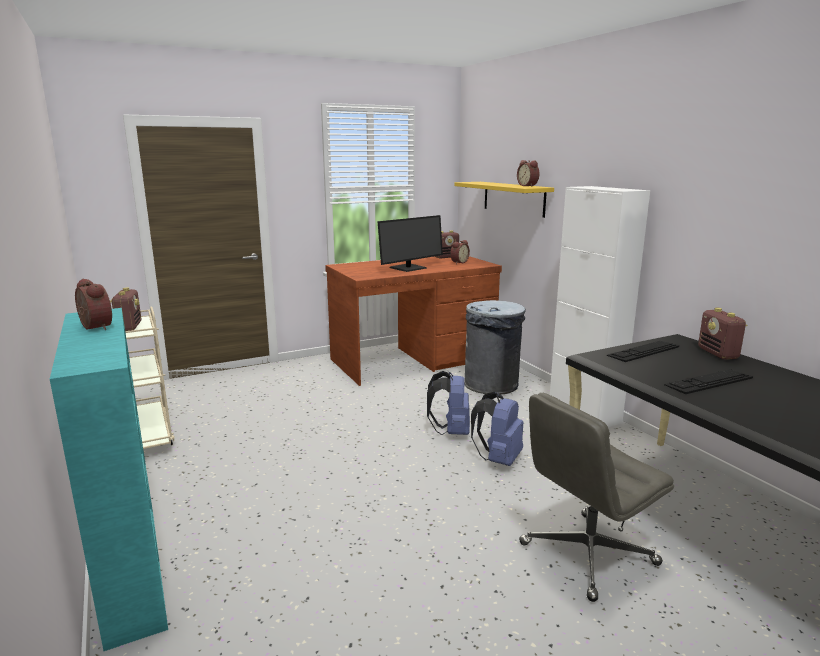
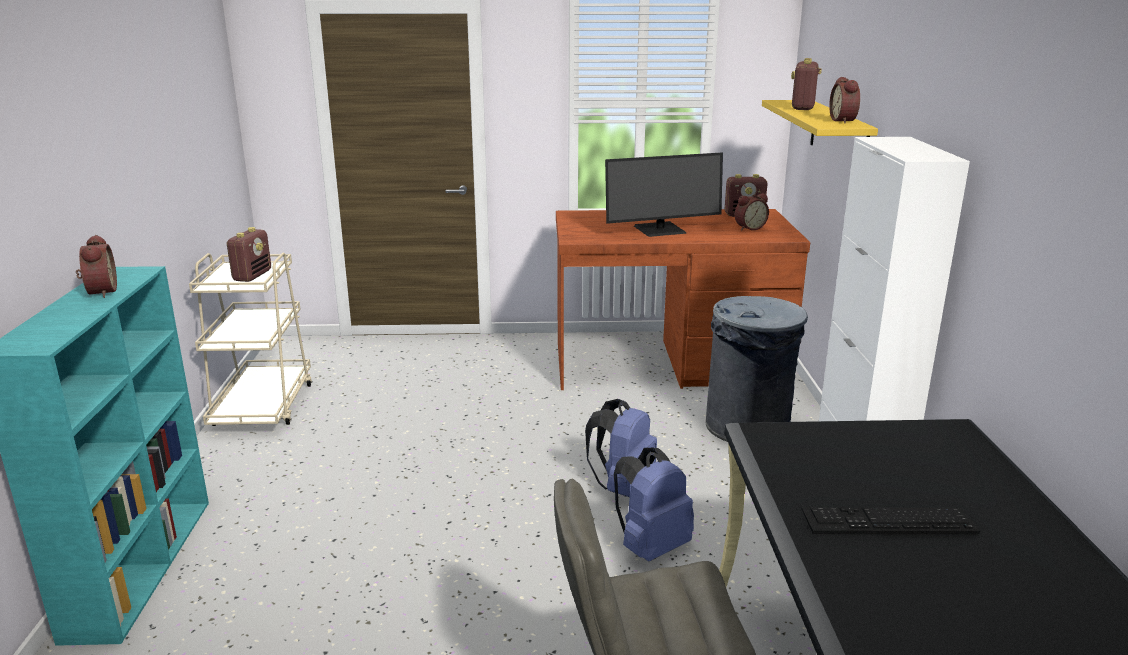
camera: 25 degrees right, 5 degrees up
keyboard [607,341,679,362] -> none
radio [698,307,747,359] -> radio moved to [791,58,822,110]

